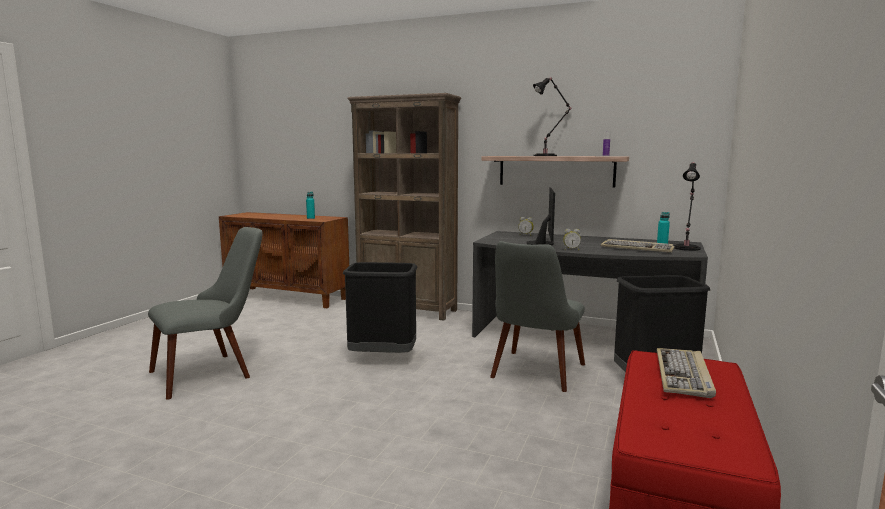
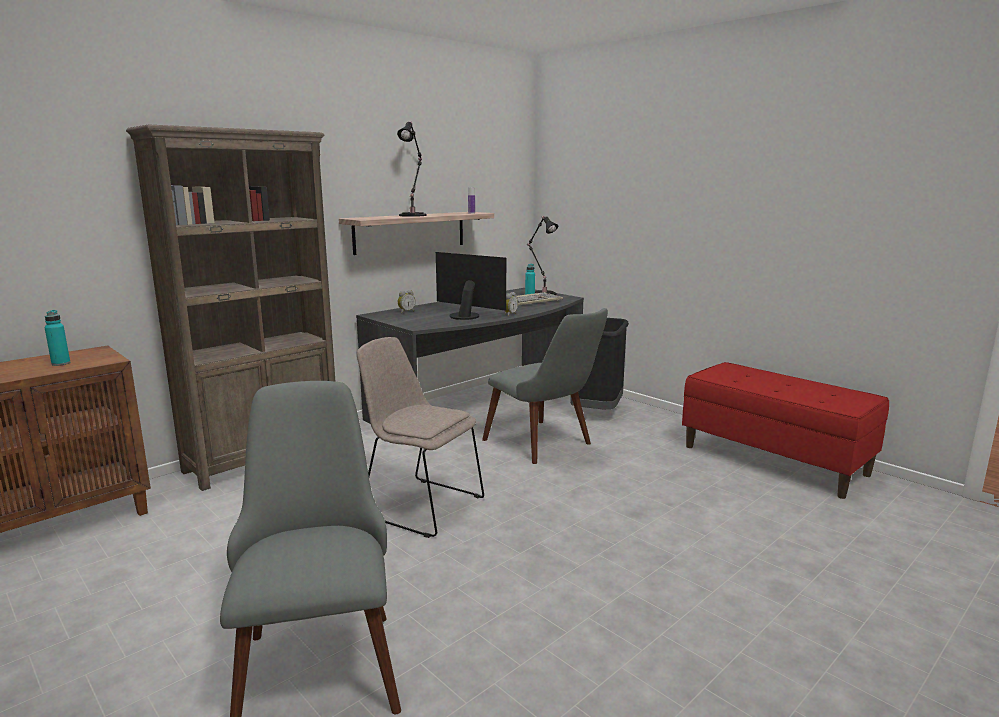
camera: 65 degrees left, 5 degrees up
black trash can [343,262,418,353] -> beige chair [357,337,484,538]
keyboard [657,348,716,398] -> none

